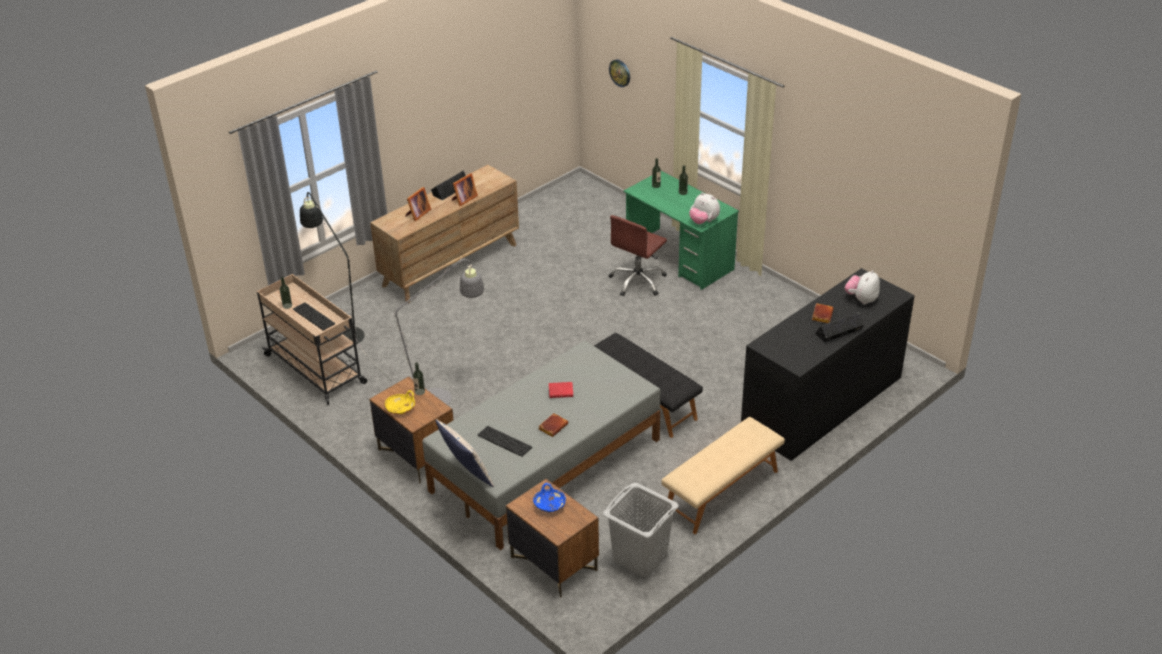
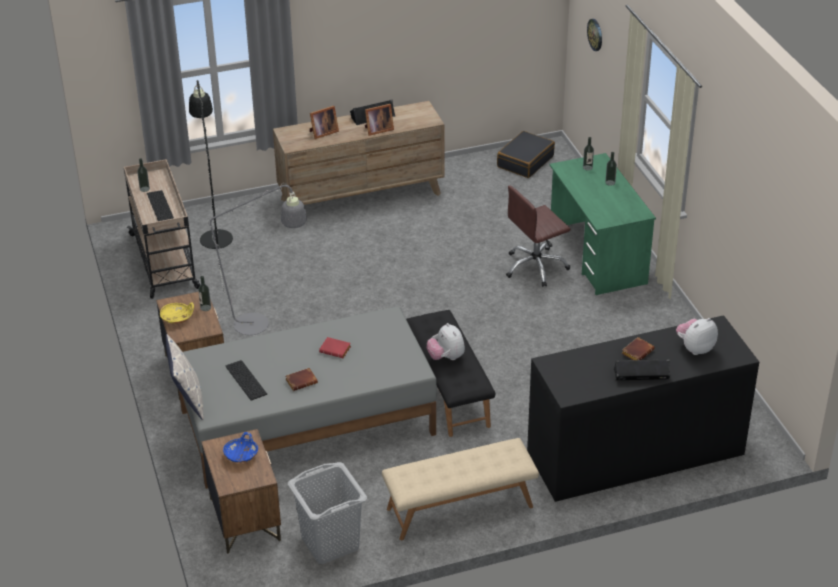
camera: 25 degrees right, 0 degrees up
plush toy [689,192,720,224] -> plush toy moved to [427,323,465,360]
none -> black suitcase [497,131,555,178]

